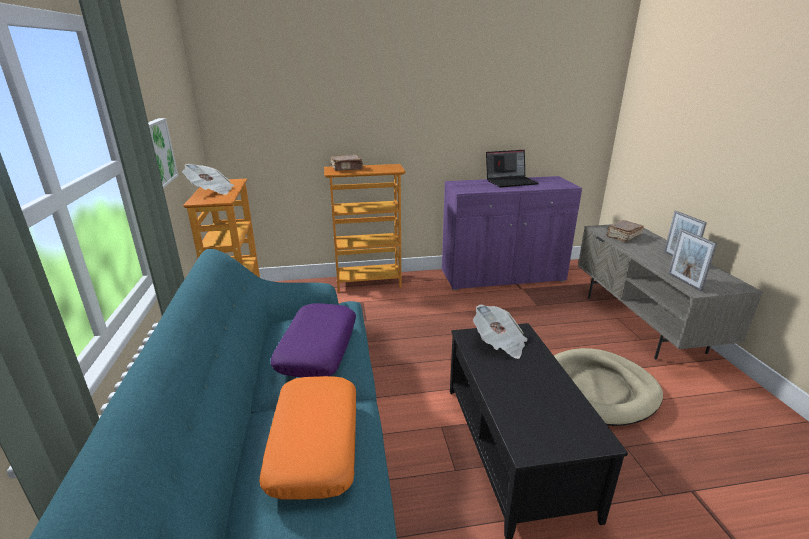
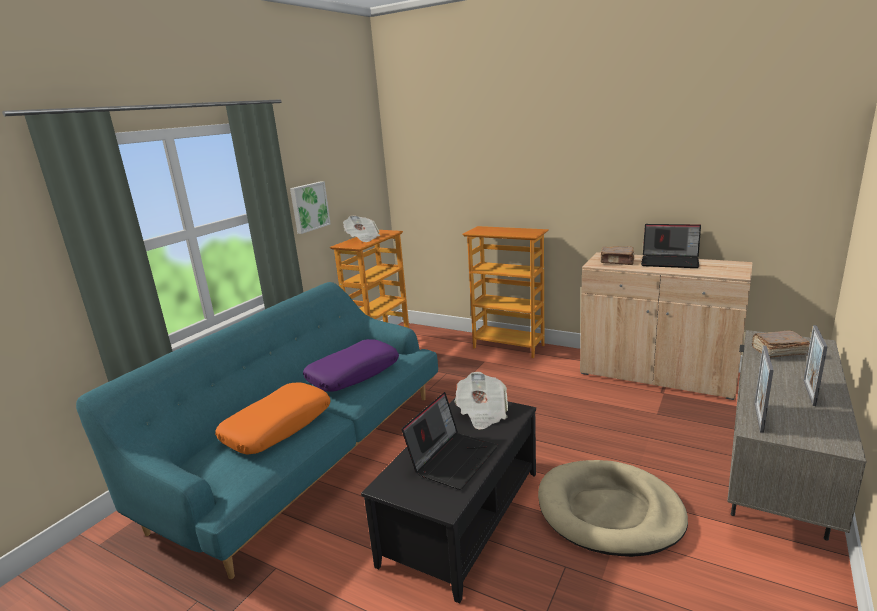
camera: 40 degrees right, 5 degrees down
brown book [331,154,363,170] -> brown book moved to [600,246,634,265]
purple cabinet [442,176,582,290] -> beige cabinet [580,252,752,400]
none -> laptop [401,392,498,490]

